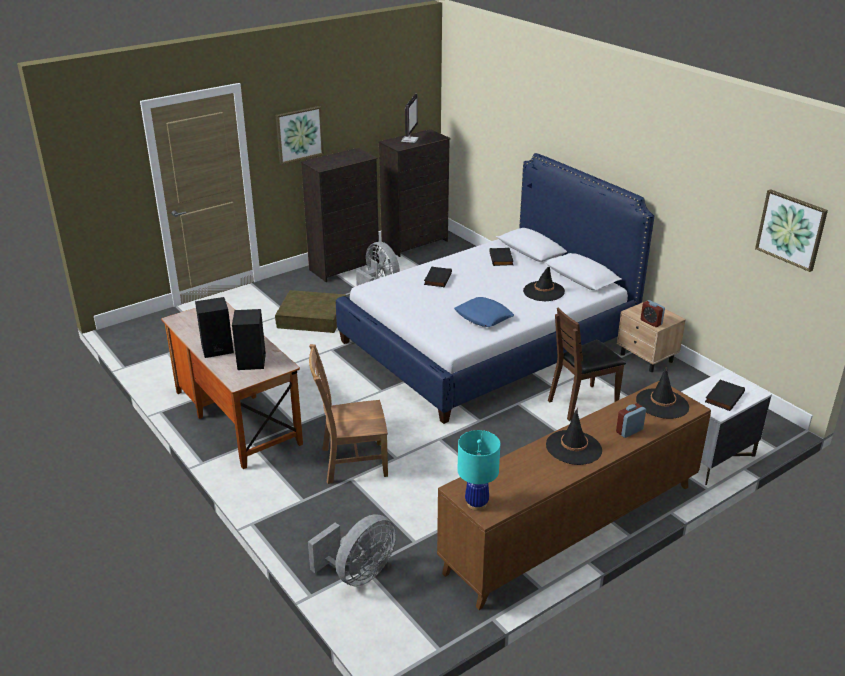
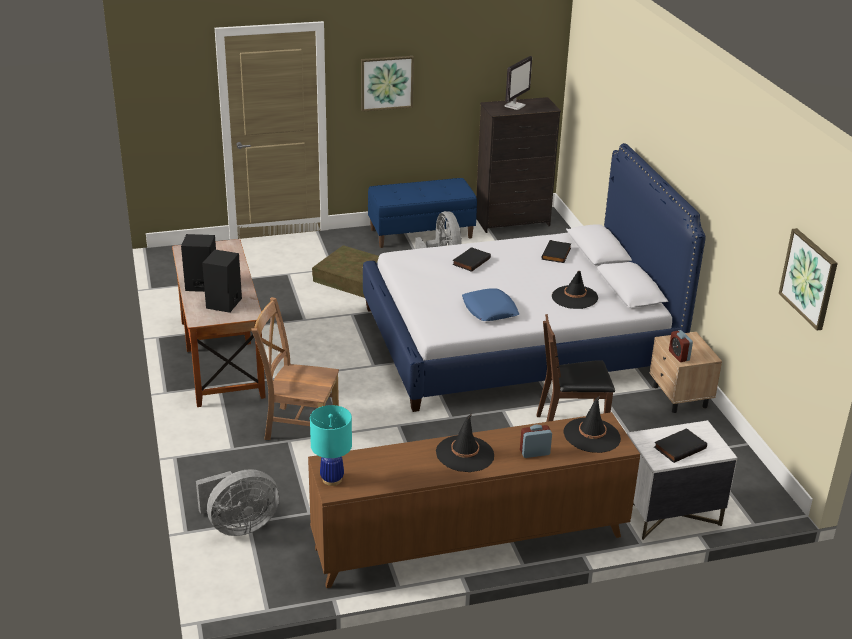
camera: 20 degrees right, 0 degrees up
black dresser [301,148,379,282] -> blue bench [368,178,477,248]

